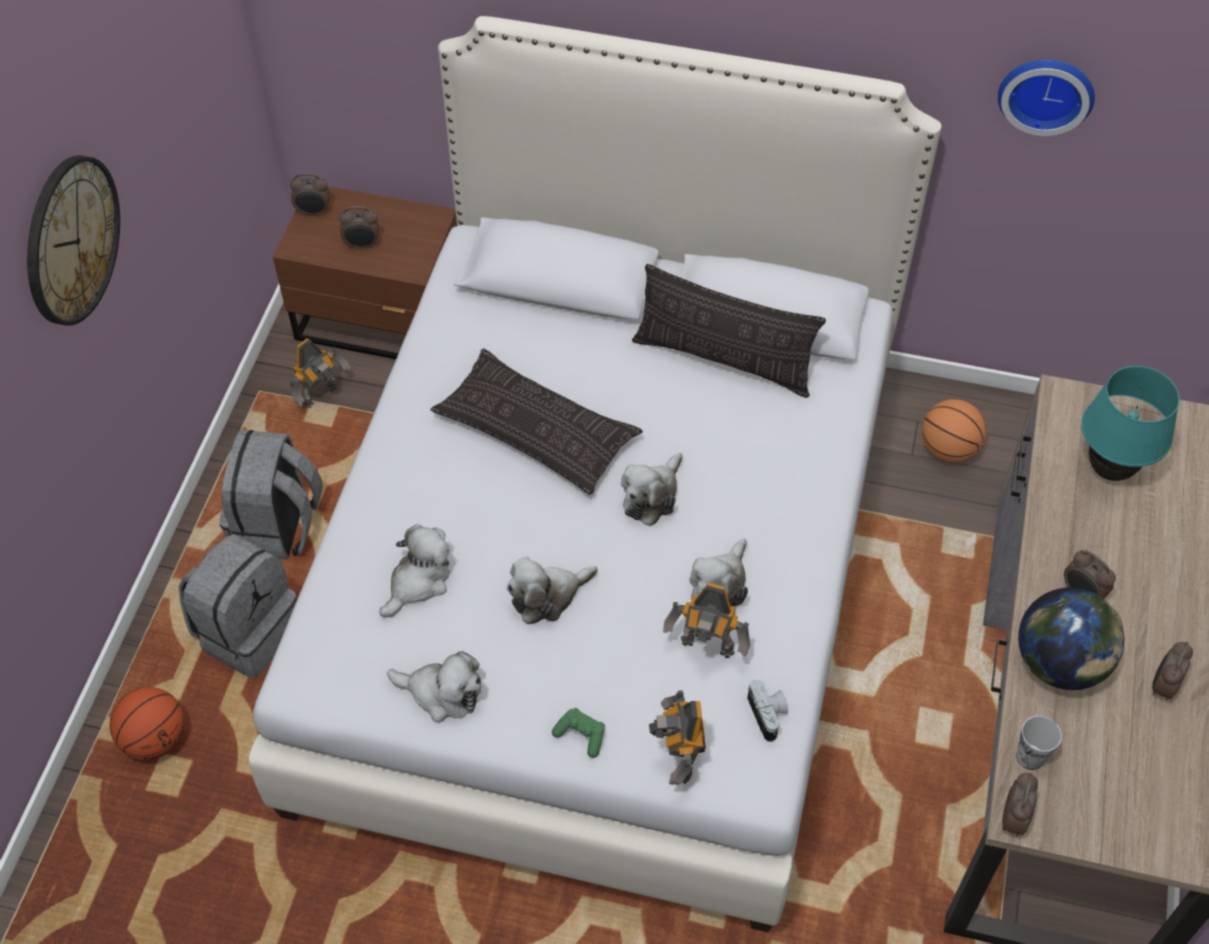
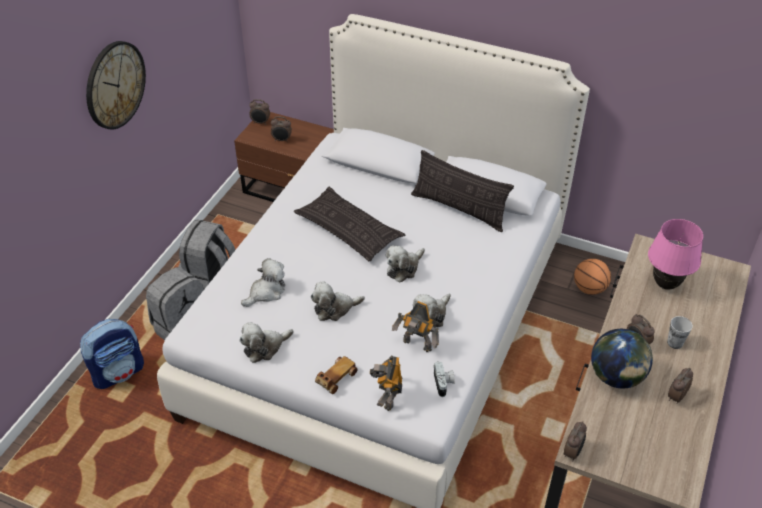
camera: 10 degrees right, 10 degrees down
basketball [110,687,185,760] -> backpack [80,319,144,389]
toy robot [289,338,351,408] -> none
plush toy [387,651,481,723] -> plush toy turned 120 degrees clockwise [239,322,294,363]
green game controller [552,708,605,758] -> toy car [315,356,358,394]
wall clock [998,59,1095,136] -> none
cup [1016,716,1062,770] -> cup moved to [667,316,693,349]
turquoise table lamp [1081,366,1179,481] -> pink table lamp [648,219,703,290]

